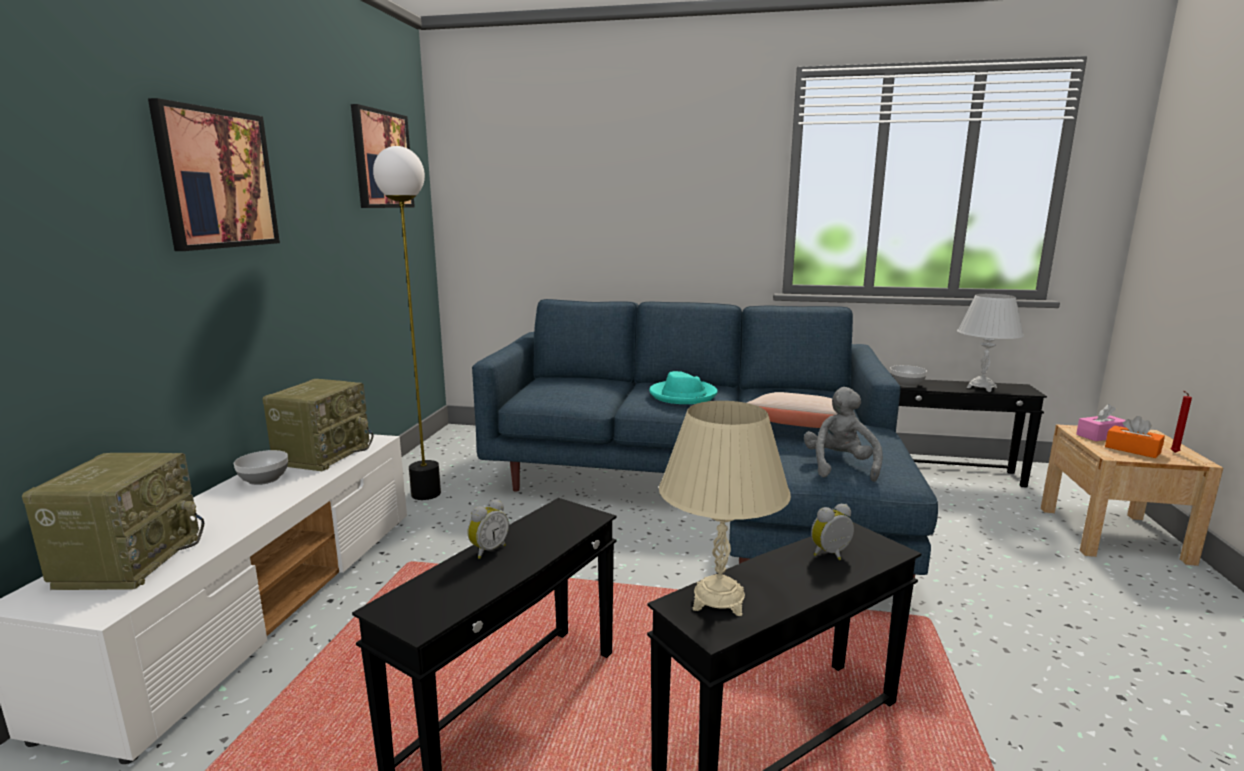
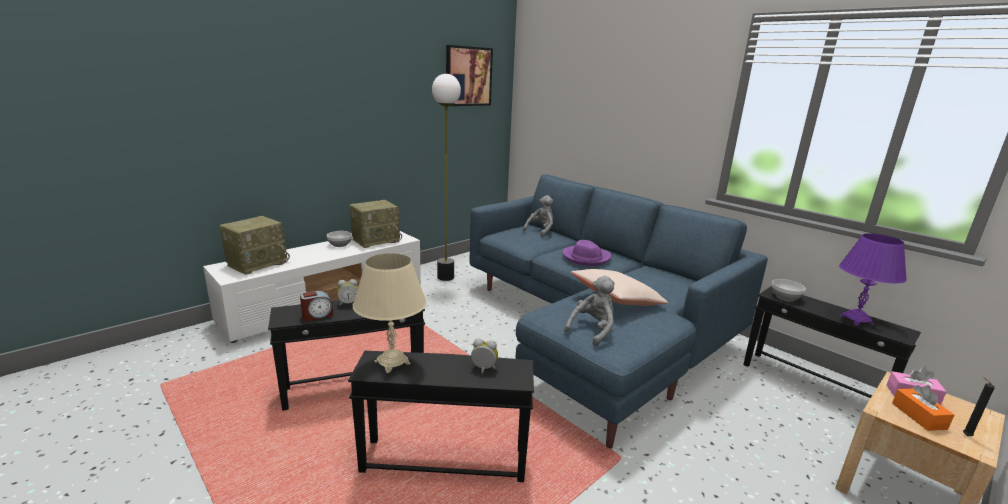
camera: 35 degrees right, 5 degrees up
picture [148,98,280,251] -> none
turquoise hat [649,371,718,404] -> purple hat [562,240,611,266]
white table lamp [957,294,1024,392] -> purple table lamp [839,233,907,325]
red candle [1170,391,1192,453] -> black candle [963,377,995,436]
none -> alarm clock [300,291,333,321]
none -> grey plush toy [523,195,553,237]

